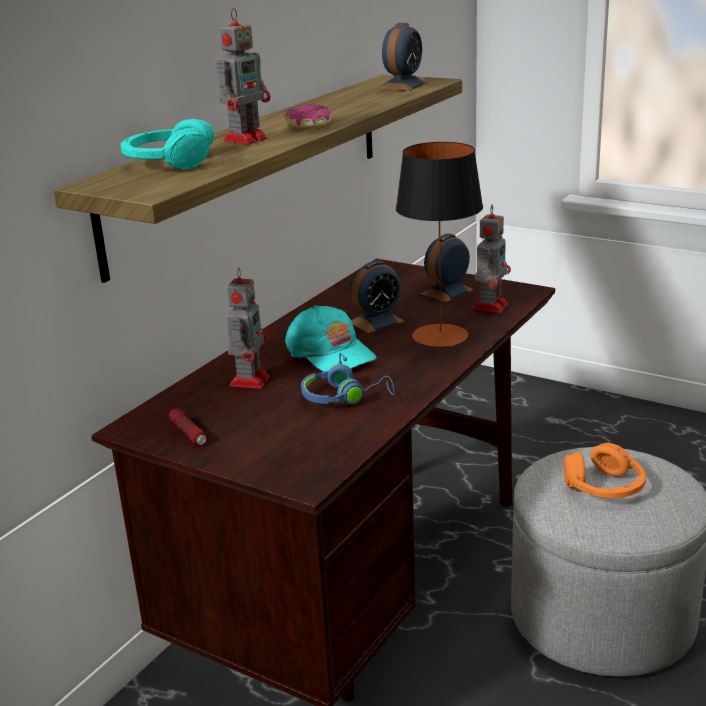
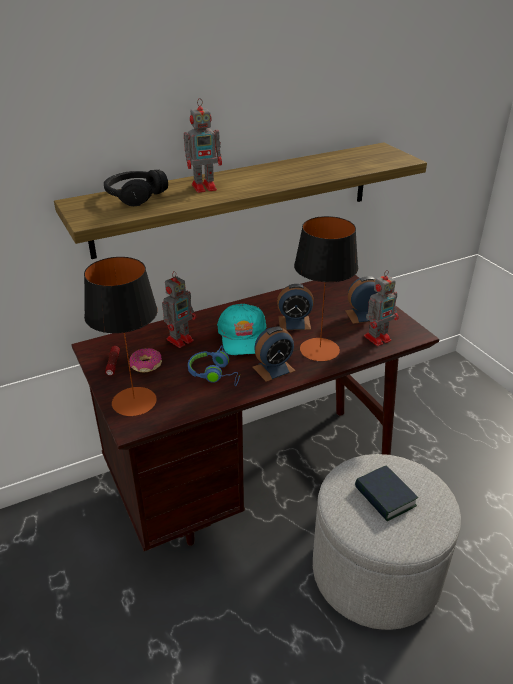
camera: 30 degrees right, 10 degrees up
turquoise headphones [120,119,214,169] -> black headphones [104,170,168,206]
donut [284,104,331,129] -> donut moved to [129,348,162,372]
alarm clock [378,23,427,91] -> alarm clock moved to [253,327,295,382]
orange headphones [564,443,646,498] -> book [355,466,418,521]
none -> table lamp [84,257,158,416]

